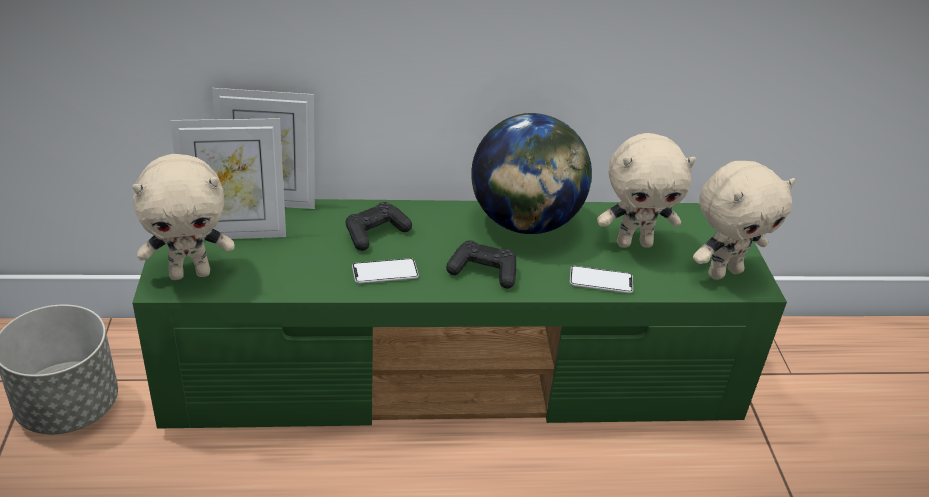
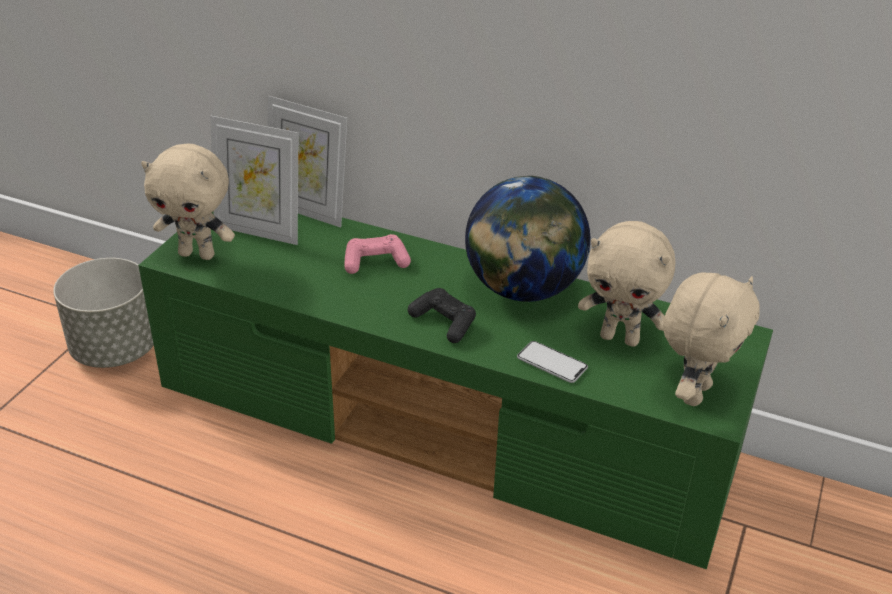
camera: 30 degrees right, 0 degrees up
black game controller [346,202,412,251] -> pink game controller [344,234,411,274]
phone [352,258,419,284] -> none
beige plush toy [693,161,795,280] -> beige plush toy turned 60 degrees counterclockwise [663,273,760,406]

